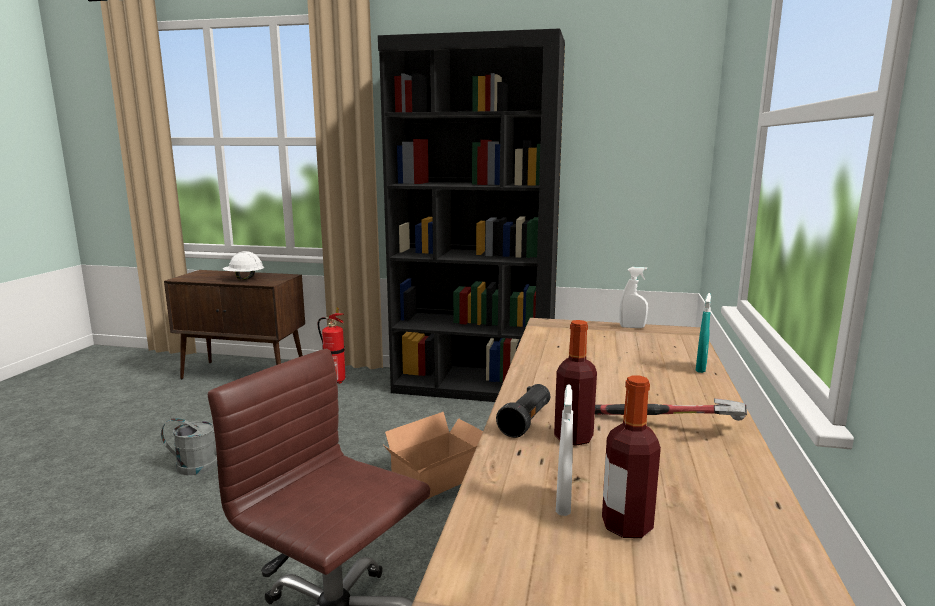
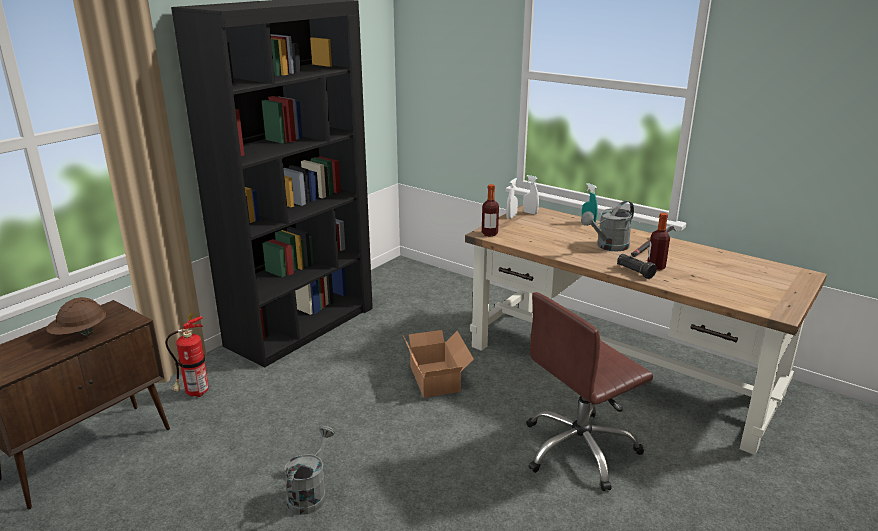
camera: 65 degrees left, 10 degrees up
white hard hat [223,251,264,280] -> brown hard hat [46,297,106,336]
white spray bottle [556,384,573,516] -> white spray bottle moved to [523,175,539,215]
bottle [602,375,661,538] -> bottle moved to [482,184,499,236]
none -> grey watering can [581,201,634,251]

